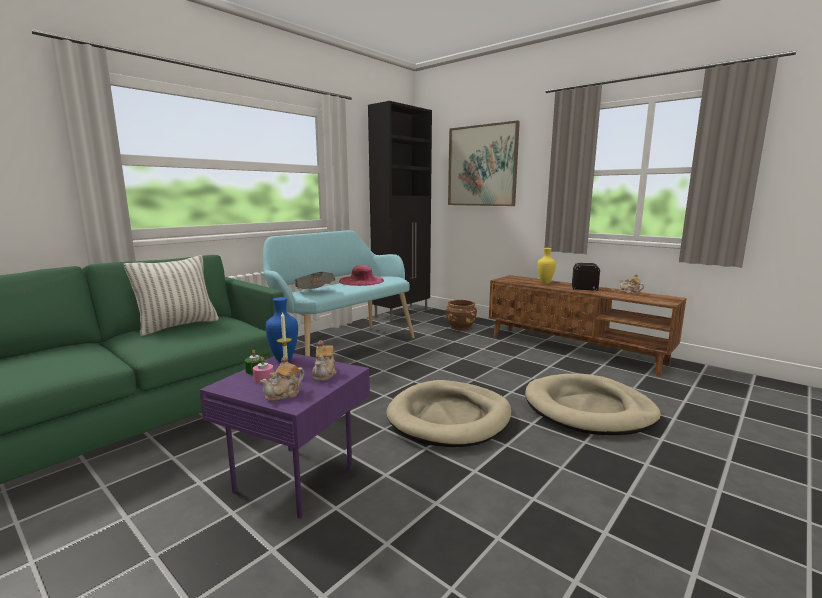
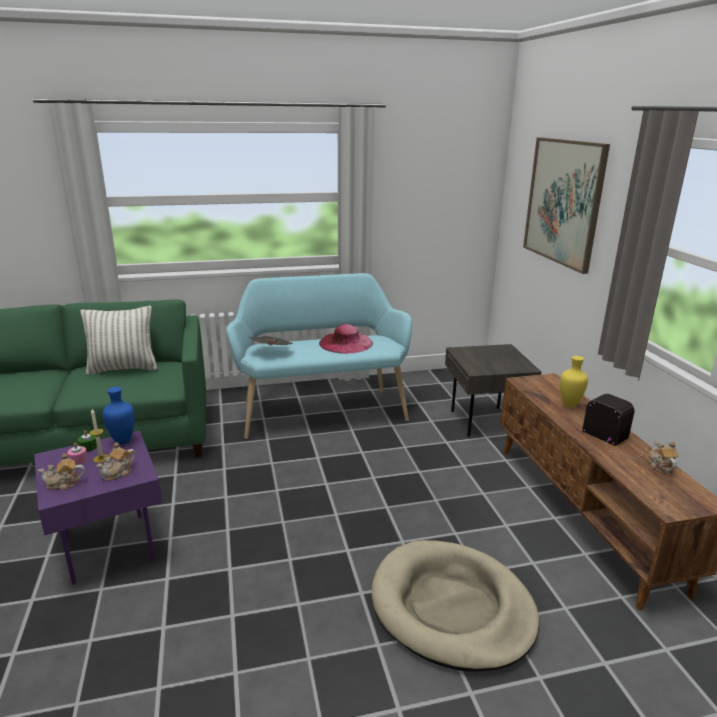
camera: 35 degrees right, 10 degrees up
black cabinet [368,101,432,321] -> none
beige dog bed [386,380,512,447] -> none
brown planter [446,300,477,331] -> grey side table [445,344,542,437]

